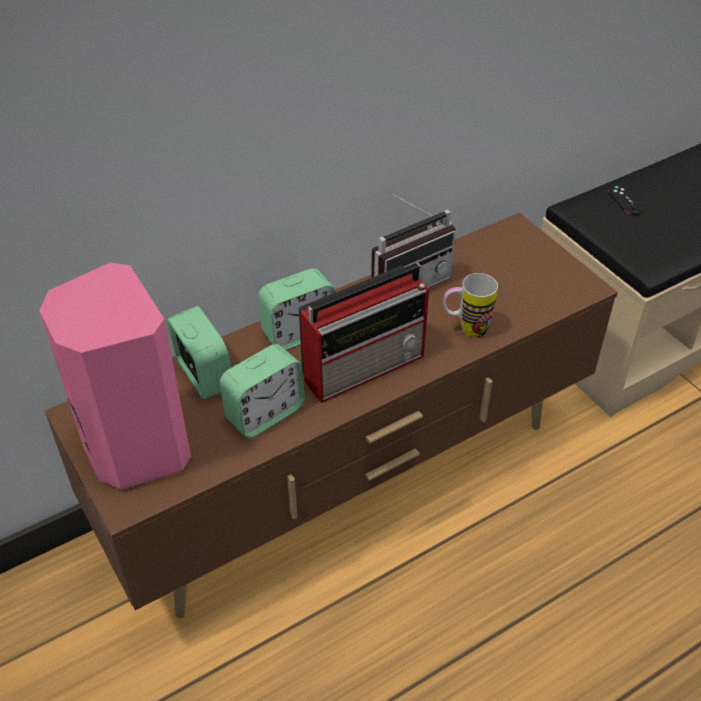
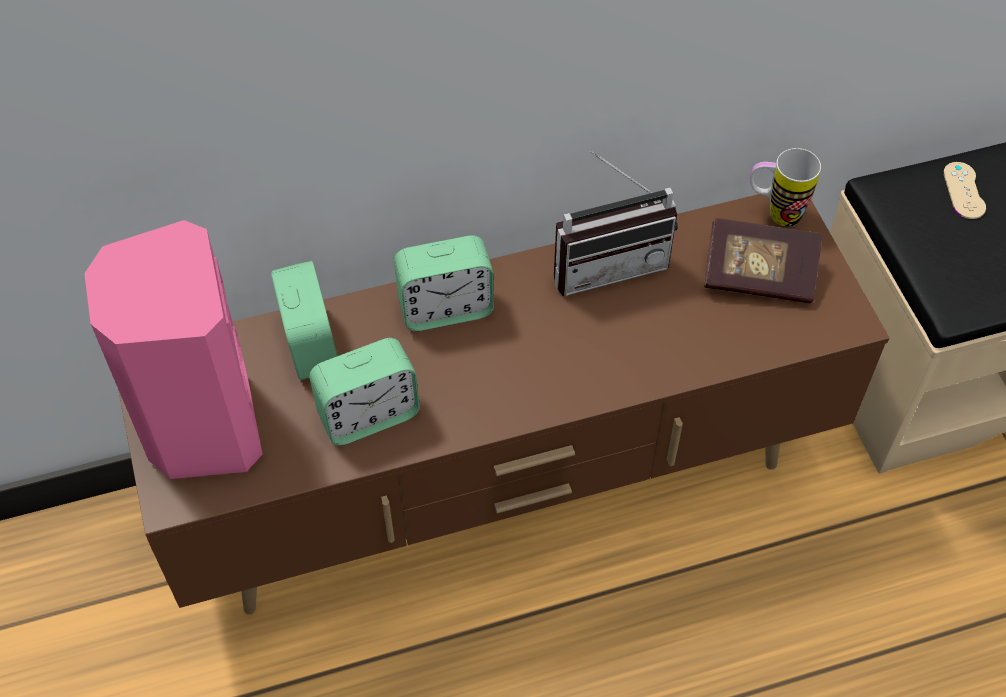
camera: 15 degrees right, 10 degrees up
radio [299,263,429,403] -> none
mug [443,273,498,338] -> mug moved to [750,148,821,227]
black game controller [608,184,645,215] -> beige game controller [943,162,986,219]
none -> book [704,218,822,303]

